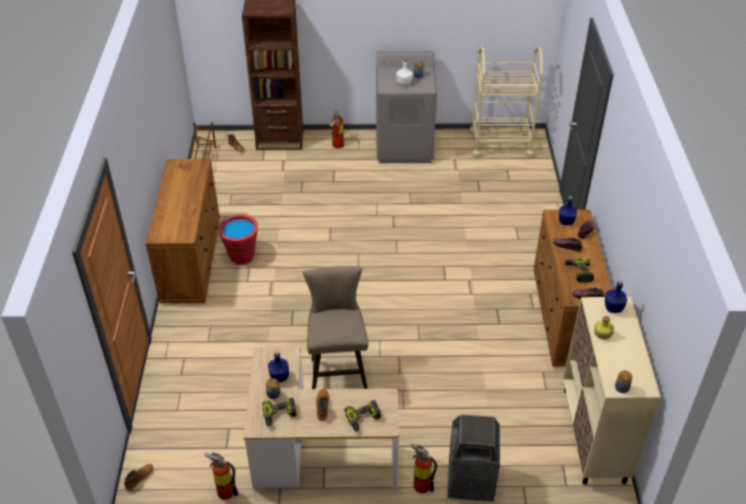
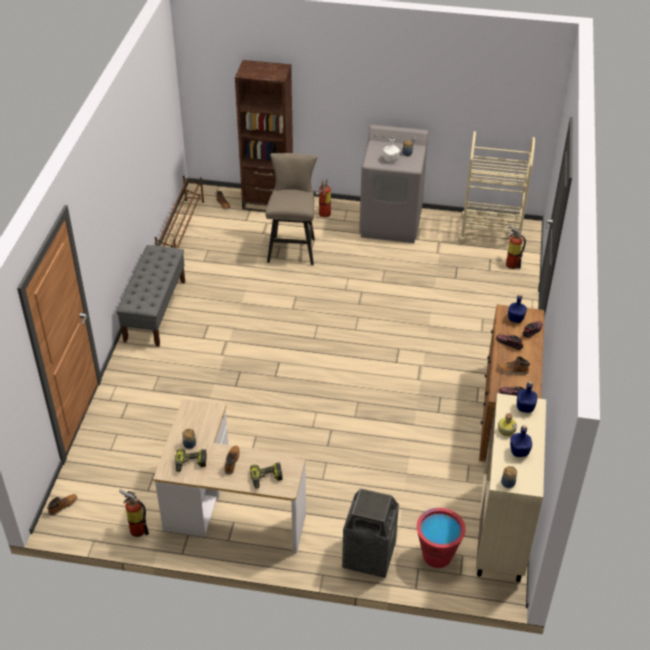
camera: 10 degrees right, 0 degrees up
brown dresser [146,159,220,304] -> grey bench [116,245,185,347]
red bucket [218,214,258,265] -> red bucket moved to [417,508,466,568]
blue bottle [268,351,289,382] -> blue bottle moved to [510,425,532,457]
beige stool [303,266,368,389] -> beige stool moved to [265,153,317,265]
fire extinguisher [411,444,437,493] -> fire extinguisher moved to [506,225,526,269]
power drill [564,258,594,282] -> boot [497,357,530,374]

